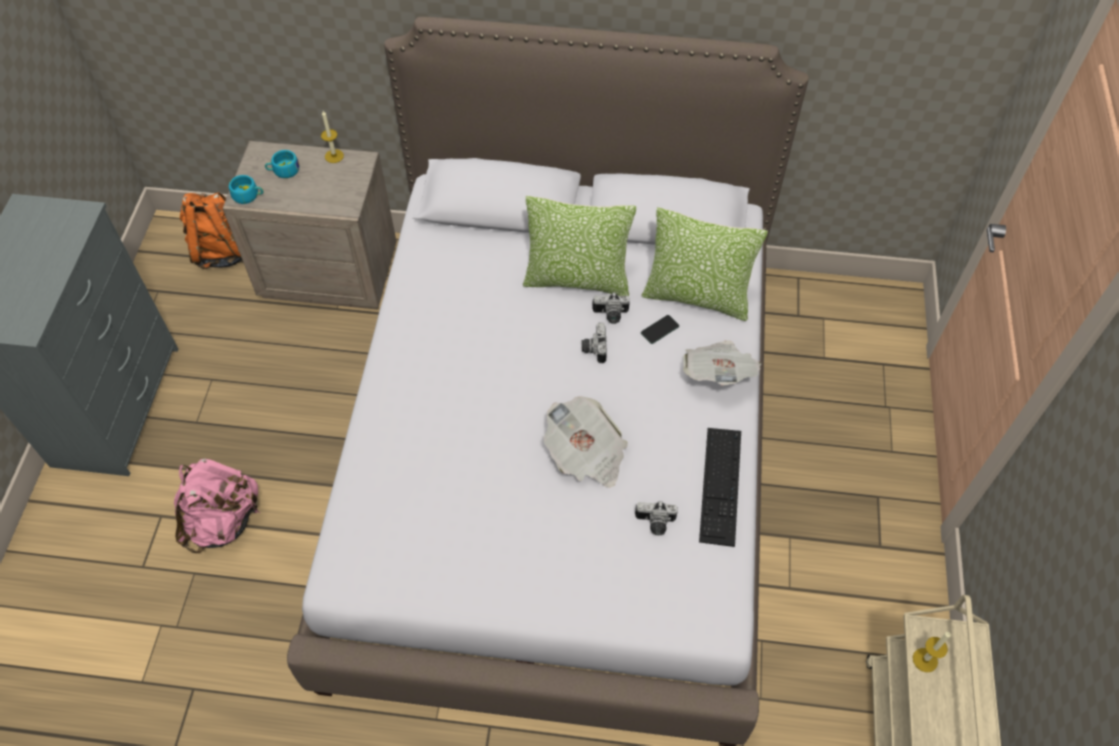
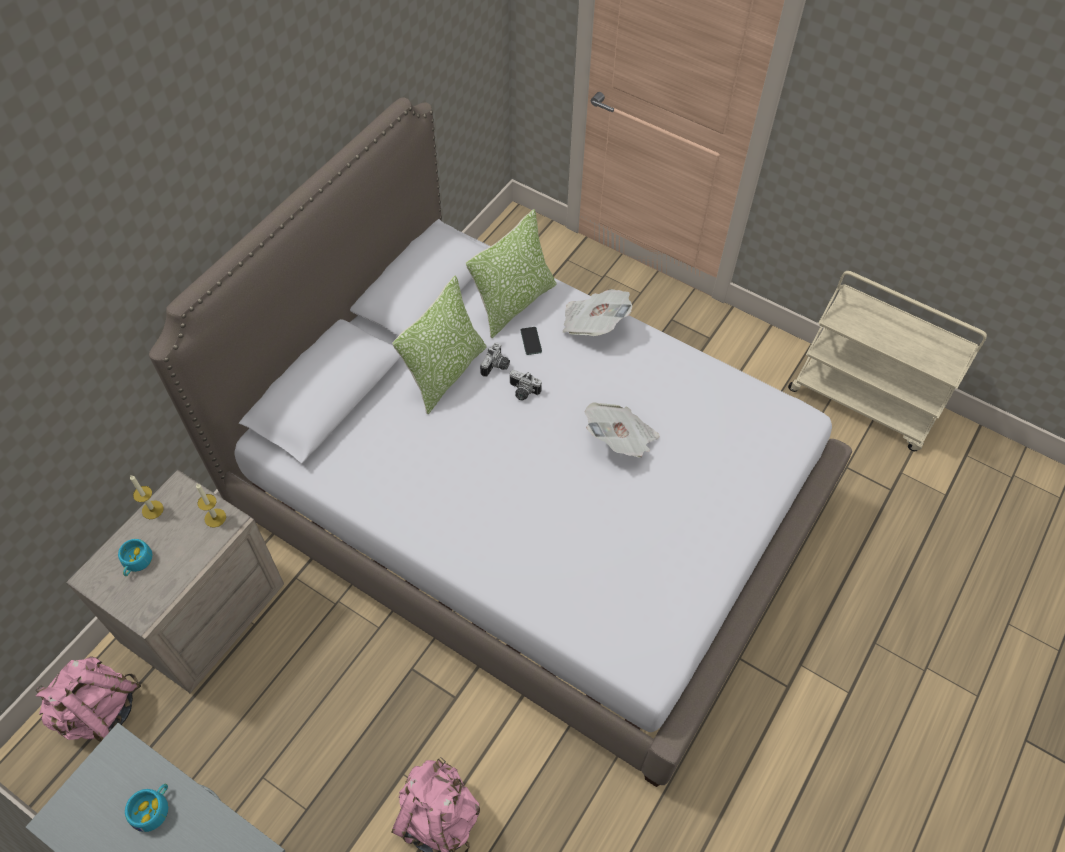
camera: 65 degrees left, 0 degrees up
orange backpack [180,192,242,269] -> pink backpack [36,656,141,742]
turquoise cup [229,175,264,204] -> turquoise cup moved to [125,784,168,832]
camera [635,501,678,535] -> none
keyboard [699,428,741,547] -> none
candle [913,632,951,672] -> candle moved to [196,484,226,528]

